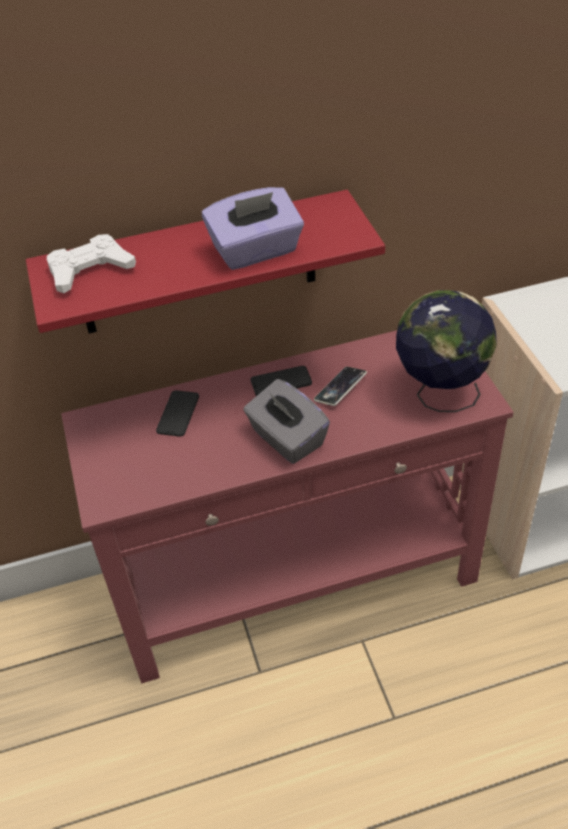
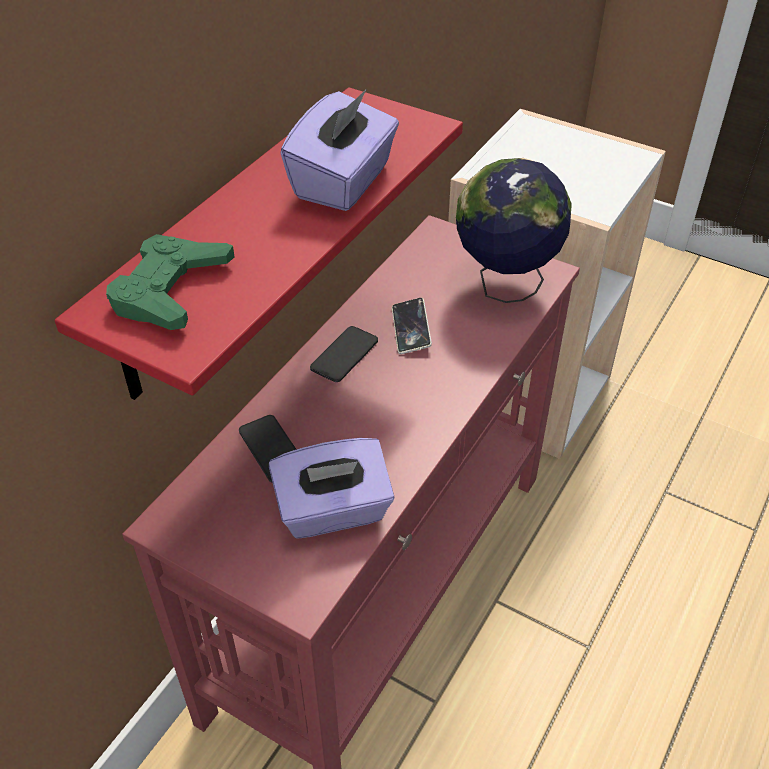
camera: 45 degrees left, 0 degrees up
white game controller [47,234,136,293] -> green game controller [106,234,234,330]
grey tissue box [243,379,330,464] -> none
none -> purple tissue box [269,438,394,539]

